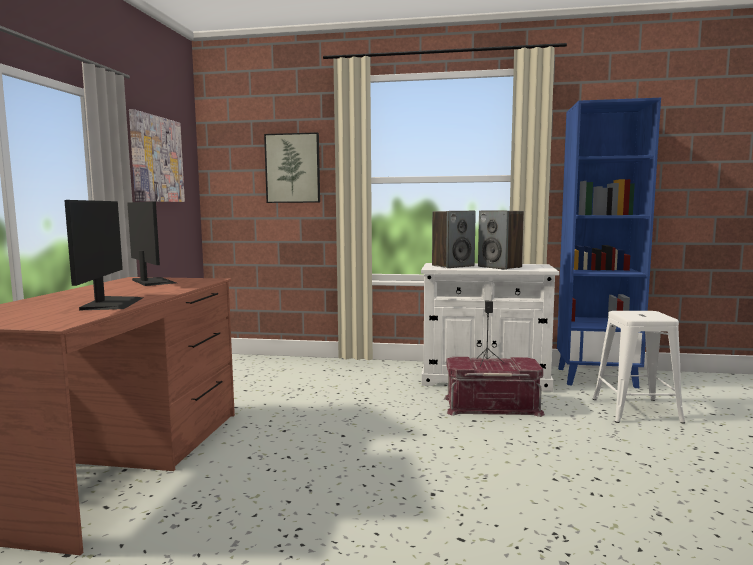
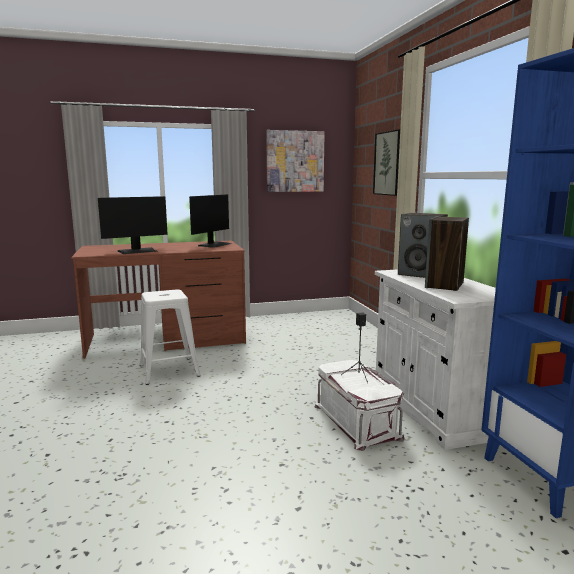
camera: 65 degrees right, 5 degrees up
red storage box [444,357,545,417] -> white storage box [314,360,405,451]
white stool [592,311,685,424] -> white stool moved to [140,289,200,385]

